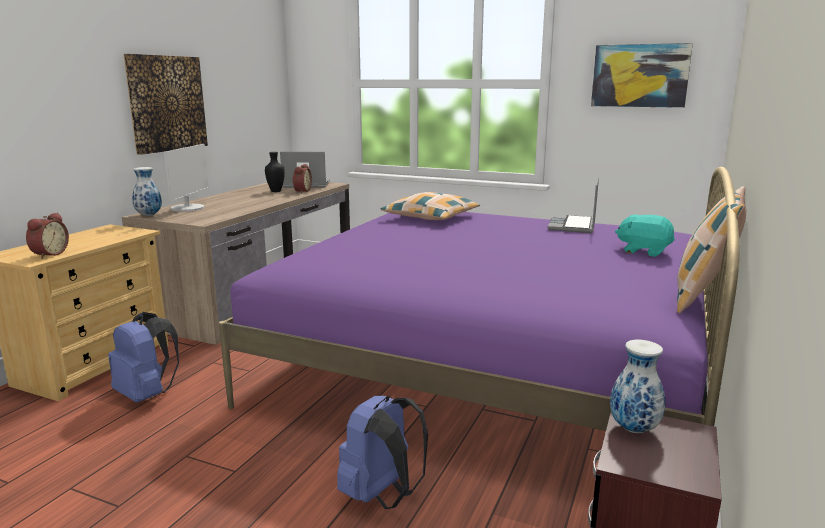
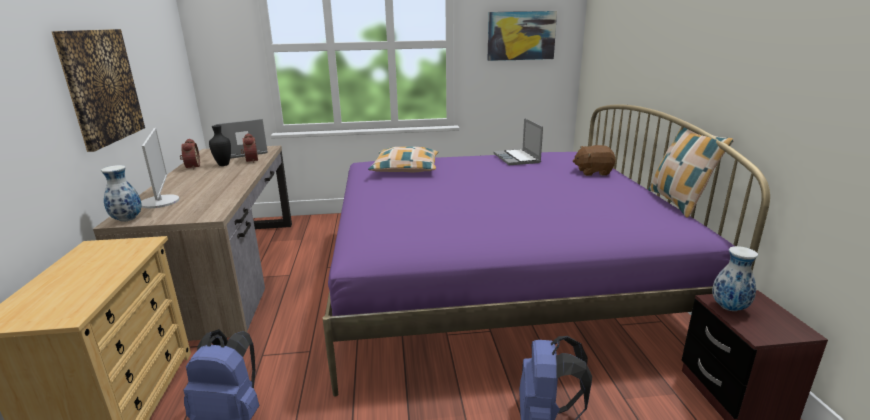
camera: 30 degrees left, 5 degrees up
alarm clock [26,213,69,259] -> alarm clock moved to [180,138,200,169]
turquoise plush toy [615,214,675,257] -> brown plush toy [573,145,616,176]

